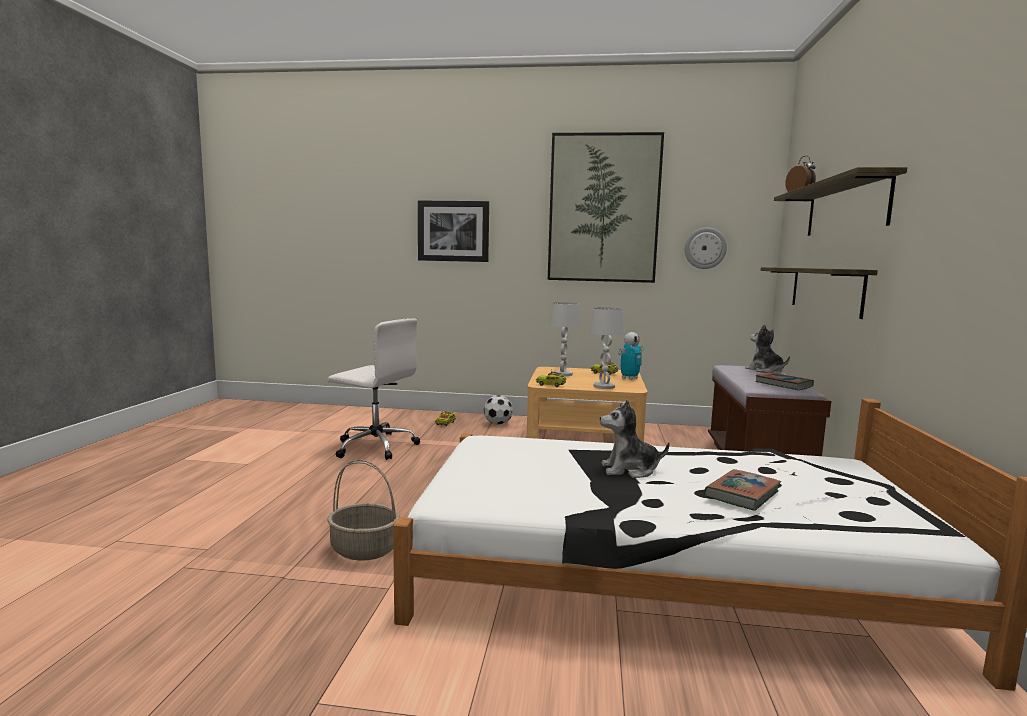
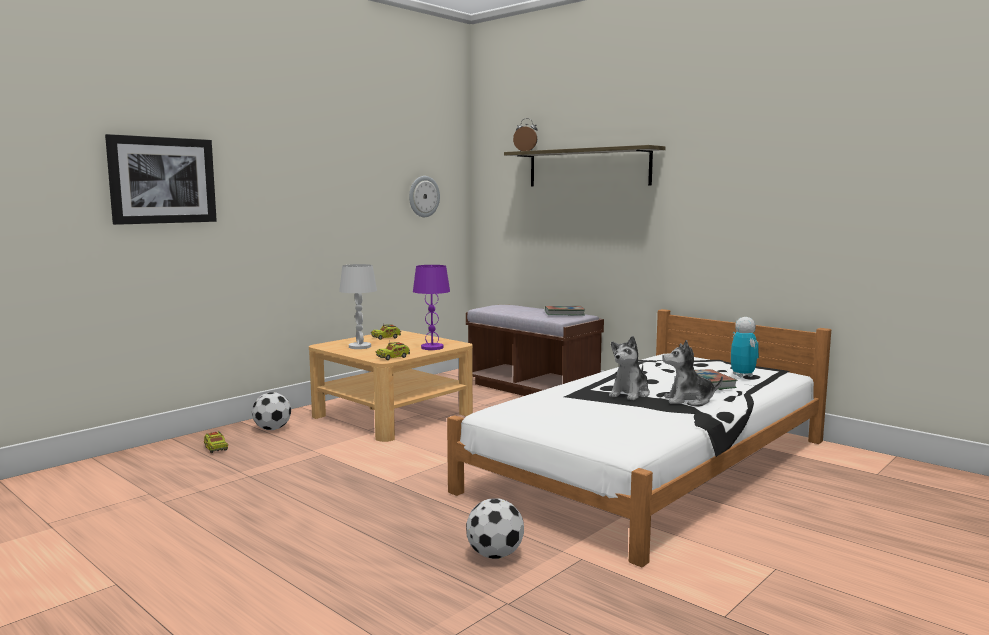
camera: 55 degrees left, 0 degrees up
white office chair [327,318,420,460] -> none
basket [327,459,400,561] -> football [466,498,524,559]
picture [548,132,664,283] -> none
white table lamp [589,307,625,389] -> purple table lamp [413,265,450,350]
toy robot [619,332,643,380] -> toy robot moved to [731,317,759,377]
plush toy [745,325,790,373] -> plush toy moved to [662,340,723,406]
shelf [761,267,878,319] -> none

